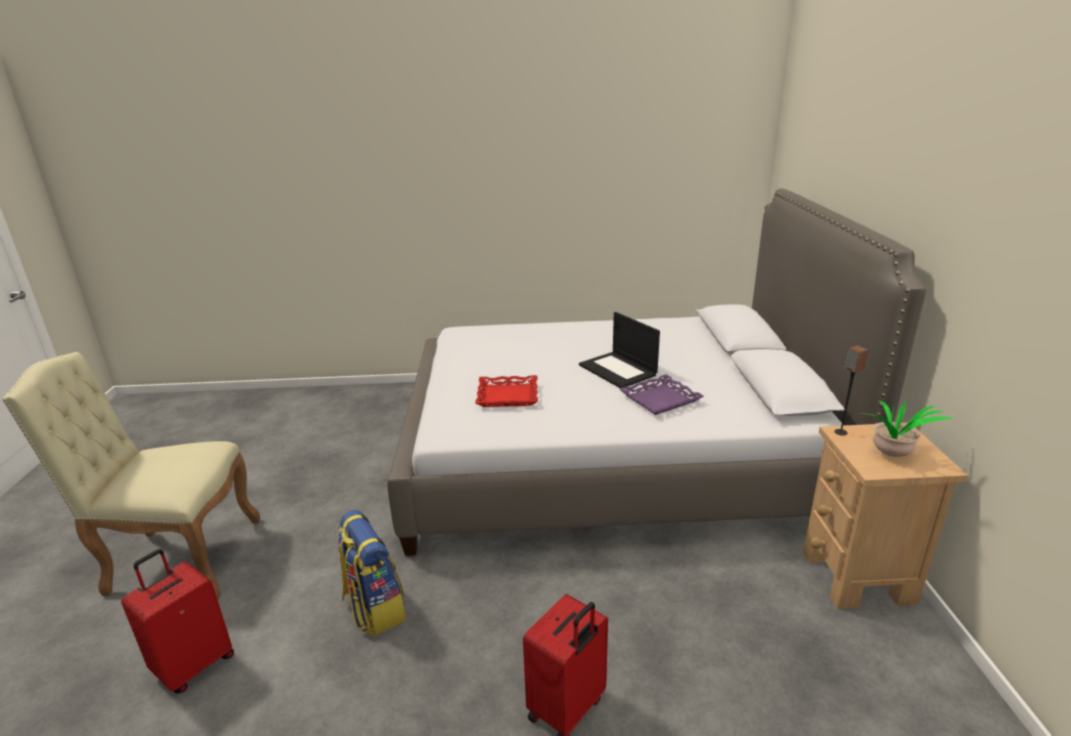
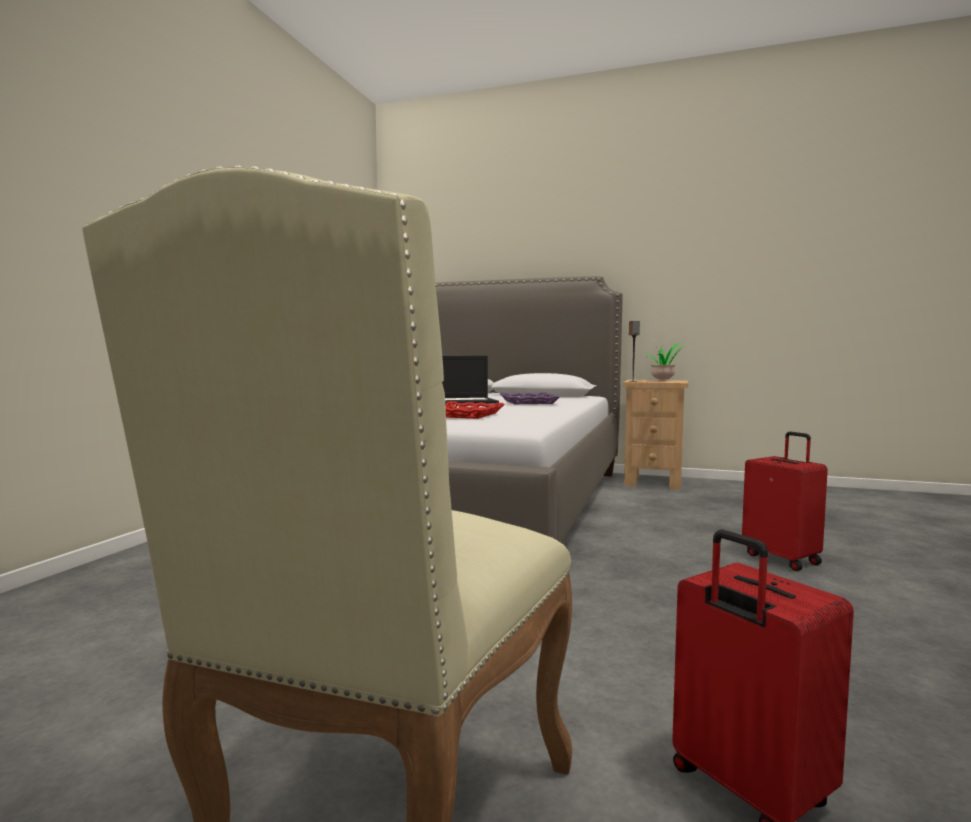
camera: 70 degrees left, 20 degrees down
backpack [337,510,406,636] -> none

